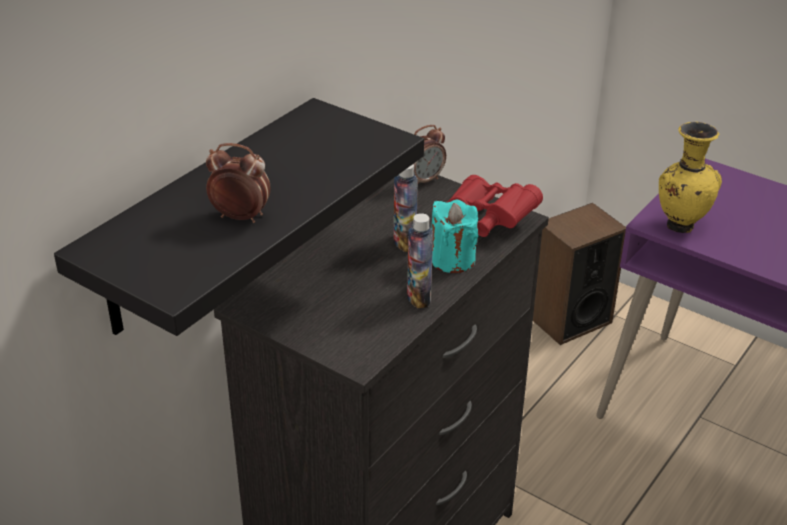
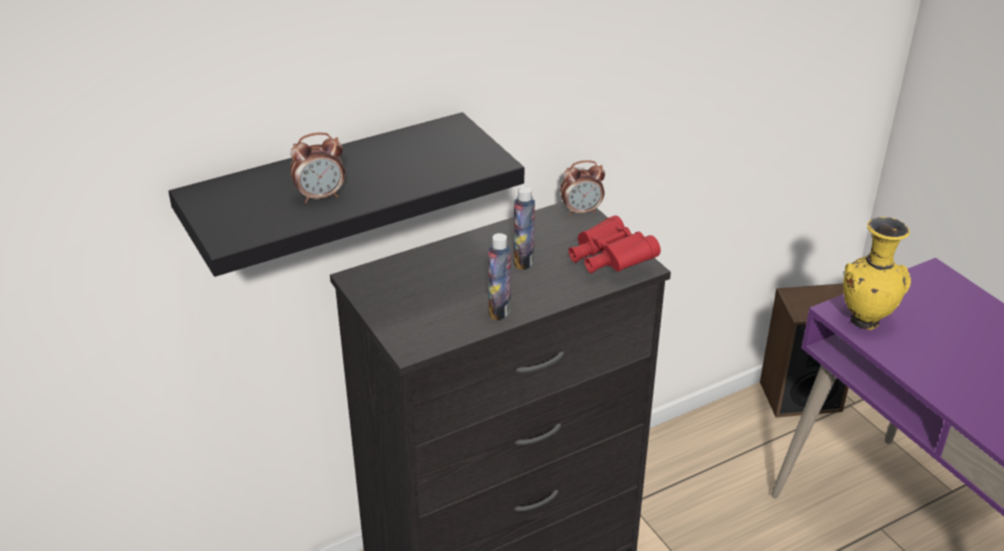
camera: 25 degrees right, 0 degrees up
alarm clock [206,143,271,223] -> alarm clock turned 120 degrees clockwise [290,133,345,203]
turquoise candle [431,200,478,273] -> none

